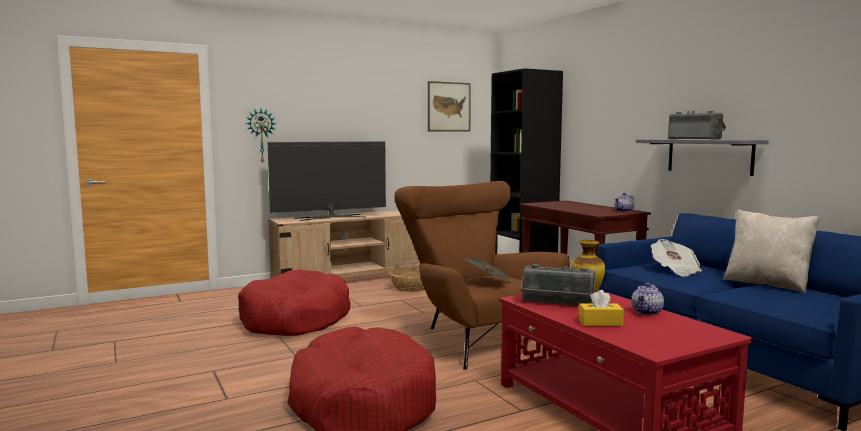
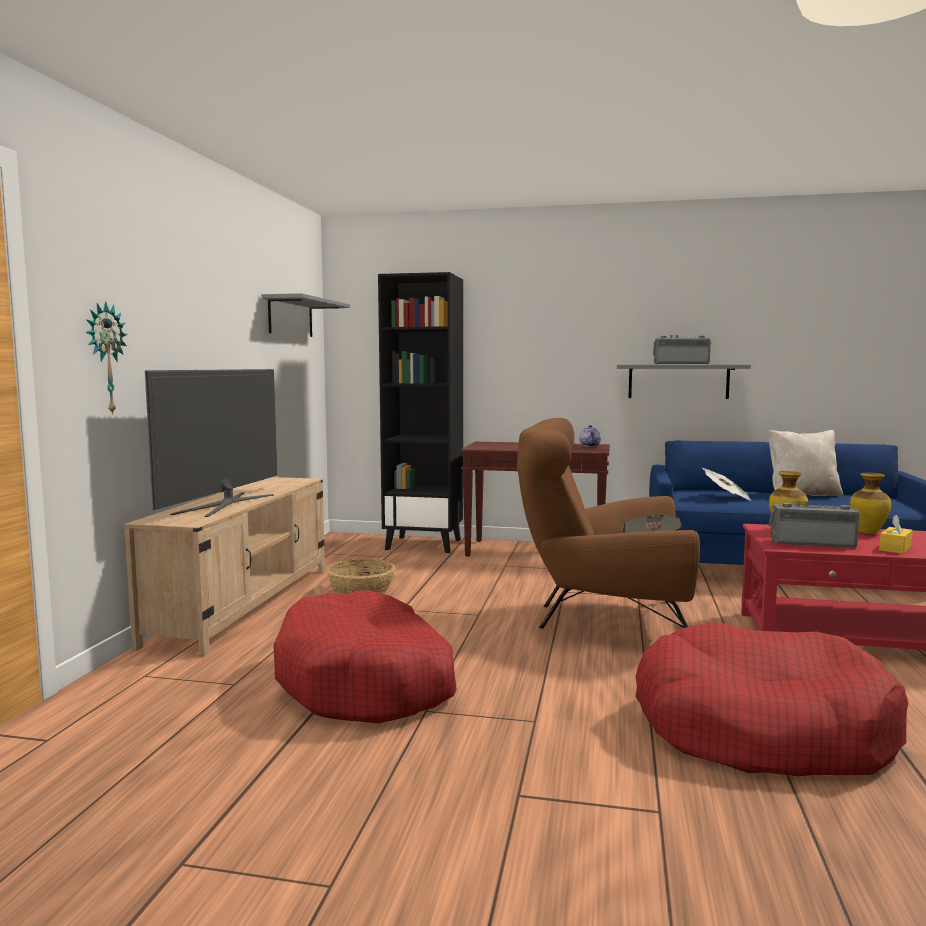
camera: 50 degrees left, 0 degrees up
picture [428,81,471,131] -> grey shelf [261,293,350,337]
radio [521,264,597,306] -> radio turned 135 degrees counterclockwise [769,501,860,548]
teapot [631,283,664,315] -> vase [850,473,891,534]

